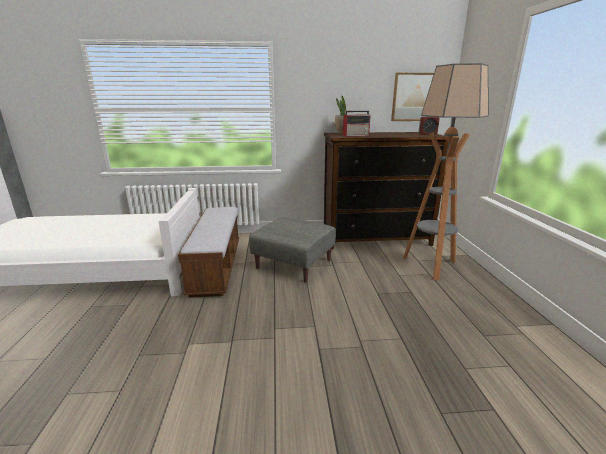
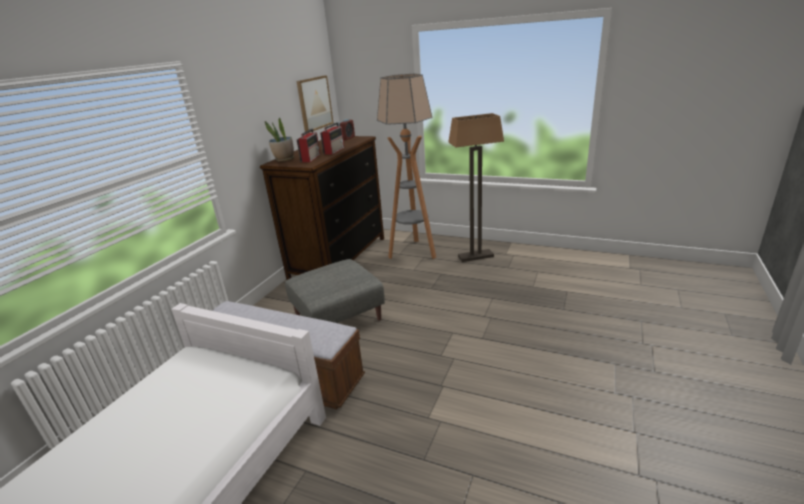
camera: 60 degrees left, 5 degrees up
none -> radio [320,122,344,155]
none -> floor lamp [448,113,504,262]

